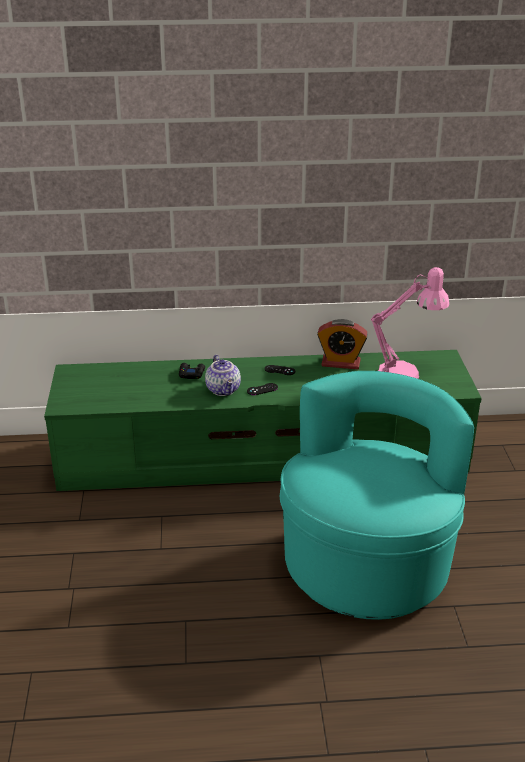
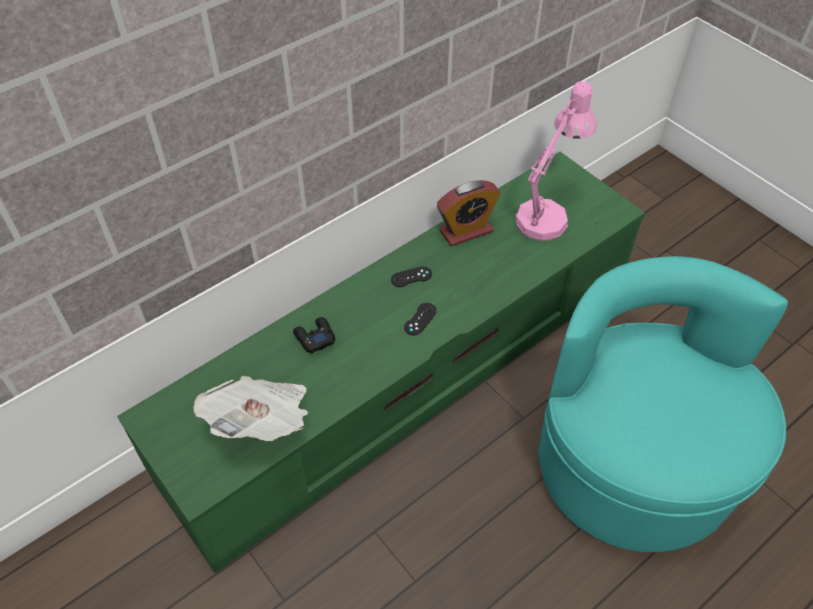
camera: 35 degrees left, 20 degrees up
teapot [205,355,241,396] -> none
none -> newspaper [194,376,308,441]

